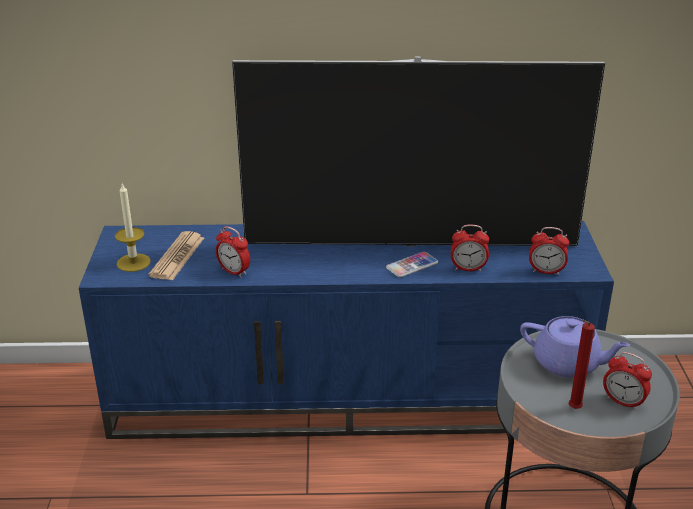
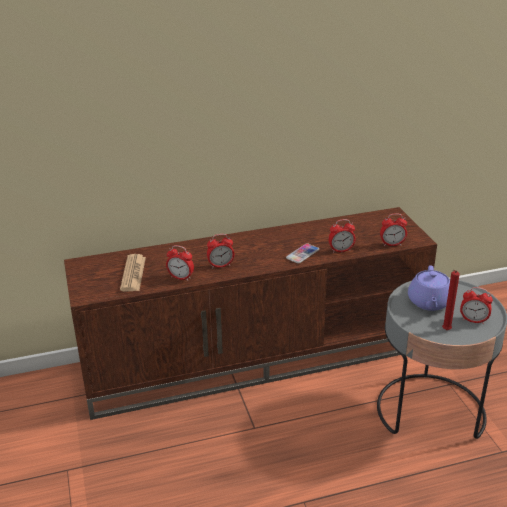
camera: 15 degrees left, 0 degrees up
blue tv stand [79,221,614,439] -> brown tv stand [64,207,437,420]
candle [115,183,151,272] -> none
television [232,56,605,246] -> none
purple teapot [520,316,630,378] -> purple teapot turned 90 degrees clockwise [408,265,450,311]
none -> alarm clock [207,234,234,269]

